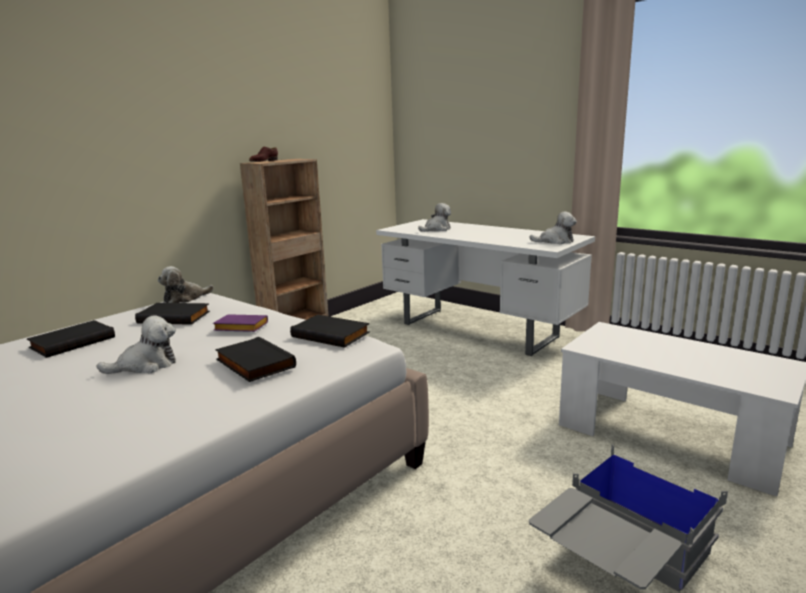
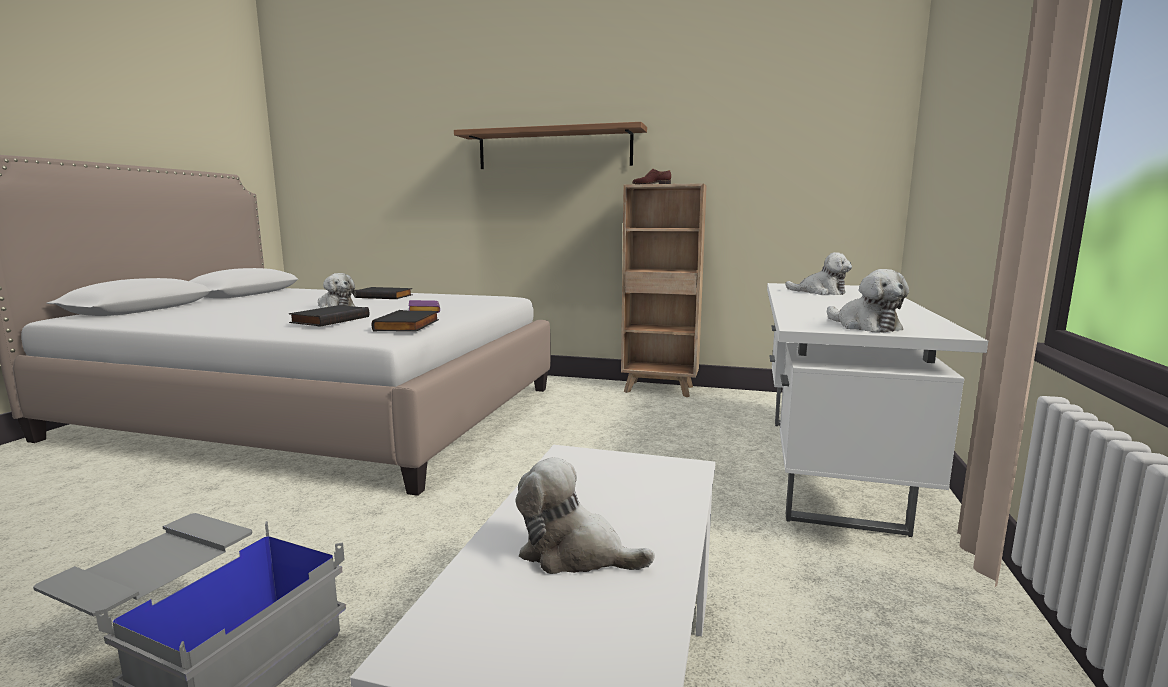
camera: 65 degrees right, 5 degrees down
black book [135,303,210,324] -> none
plush toy [158,266,214,303] -> plush toy moved to [516,457,655,574]
none -> shelf [454,122,647,169]

